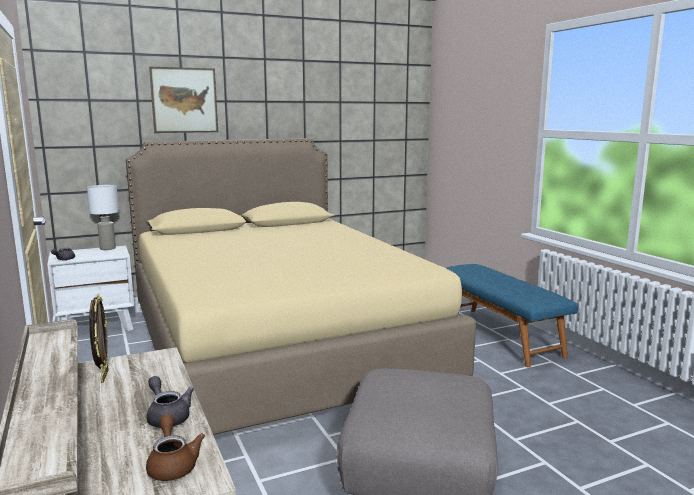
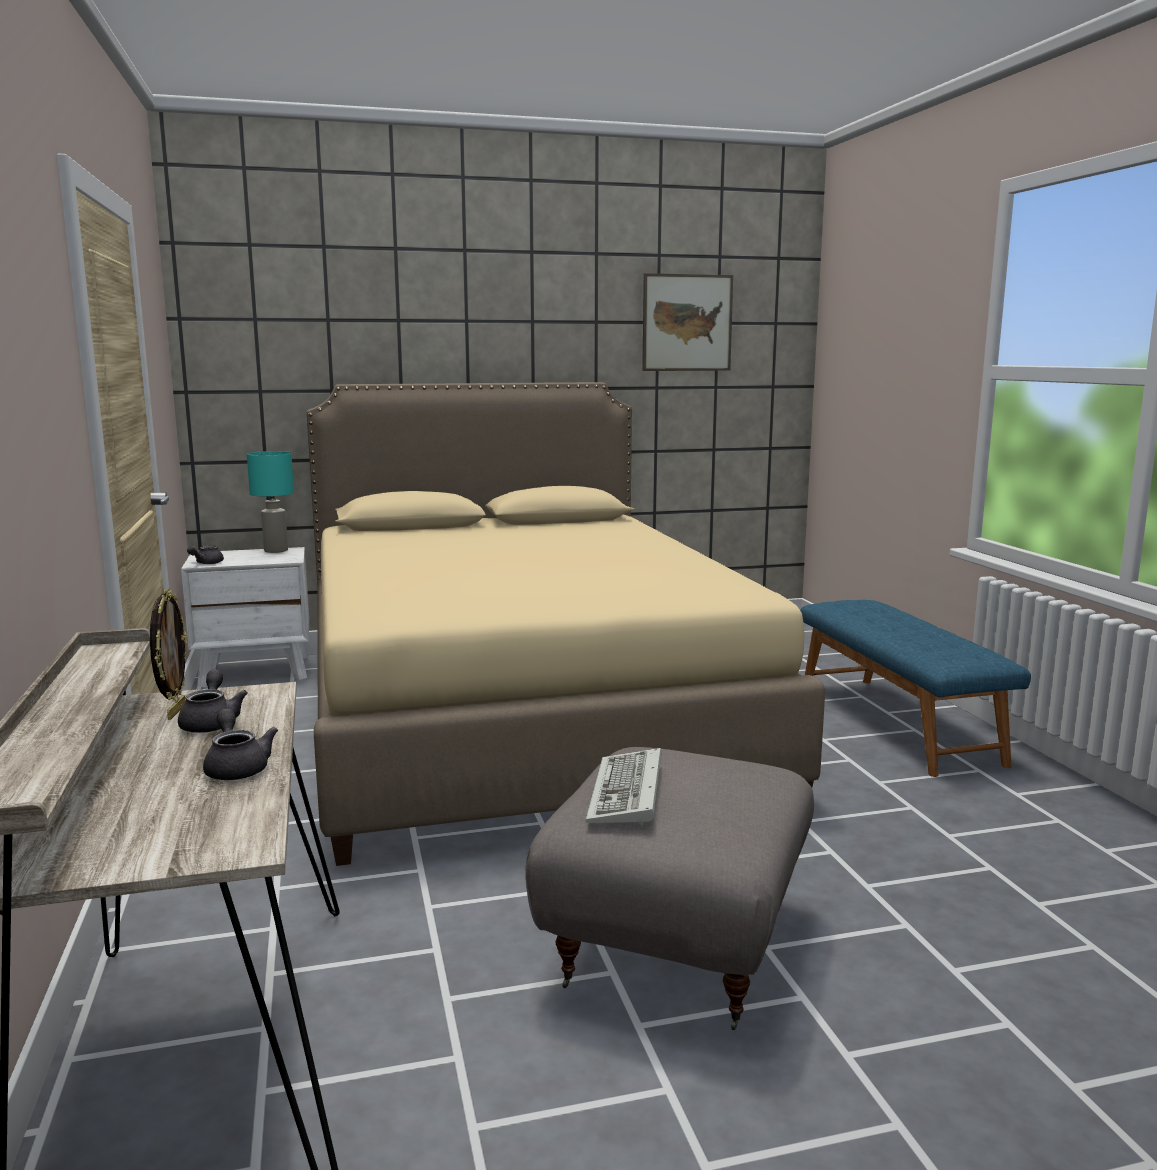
camera: 10 degrees right, 0 degrees up
white table lamp [87,185,119,250] -> turquoise table lamp [247,451,294,553]
brown teapot [146,414,205,481] -> none
picture [149,67,218,133] -> picture moved to [642,273,733,371]
none -> grey teapot [178,670,248,733]
none -> keyboard [585,748,662,825]

